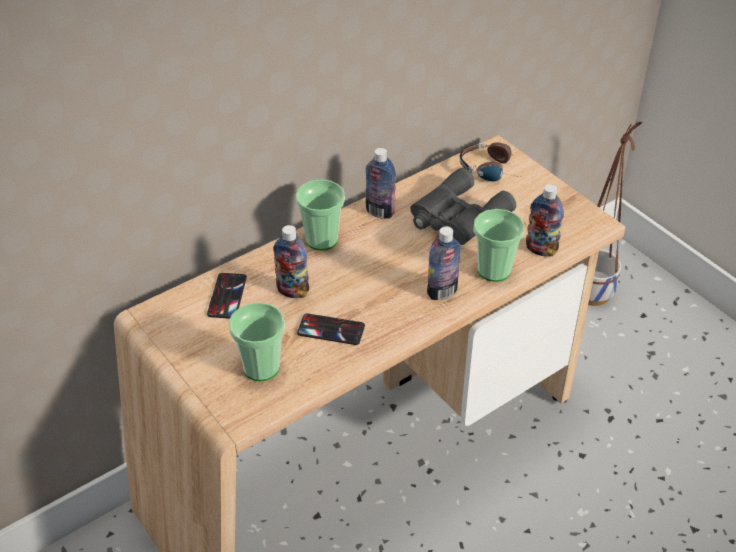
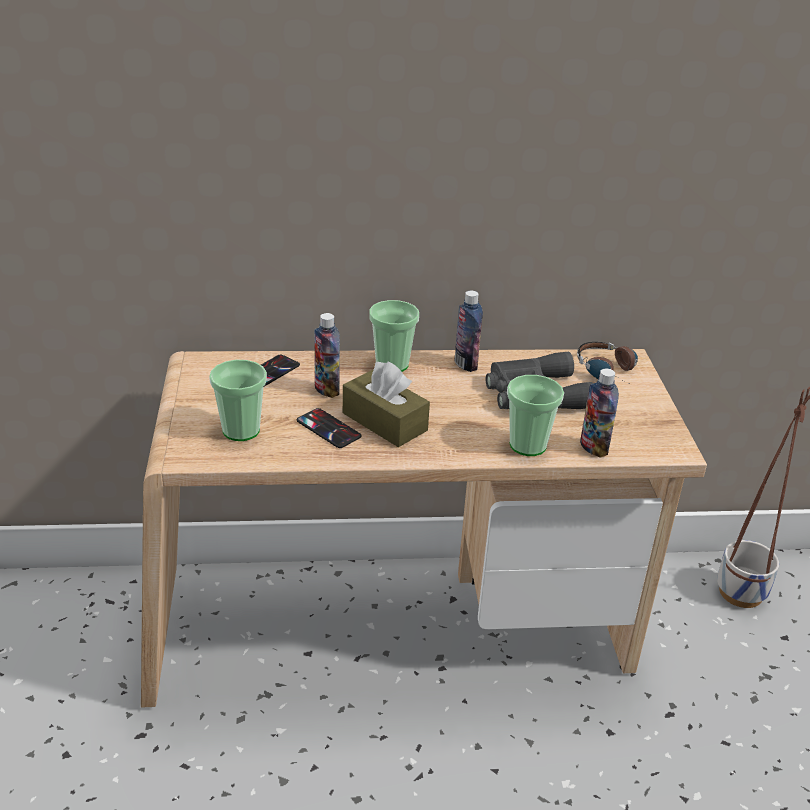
camera: 30 degrees right, 10 degrees down
bottle [427,226,461,300] -> none
none -> brown tissue box [343,362,430,447]

